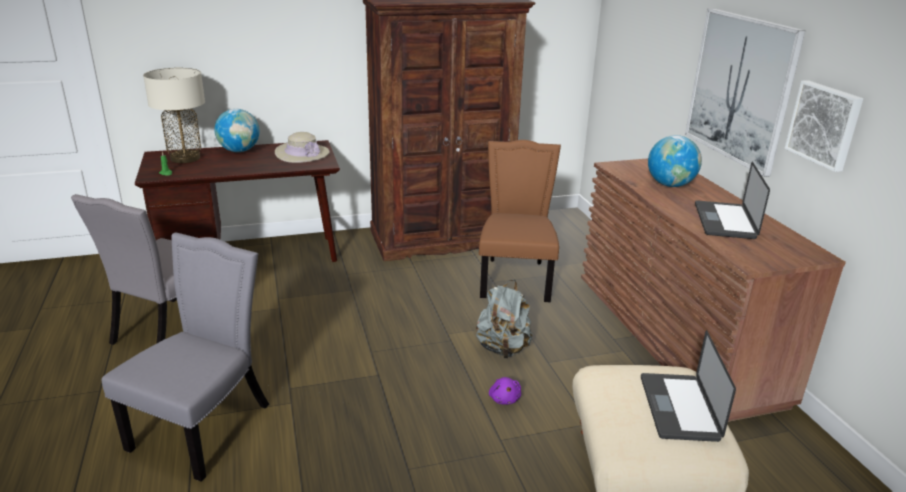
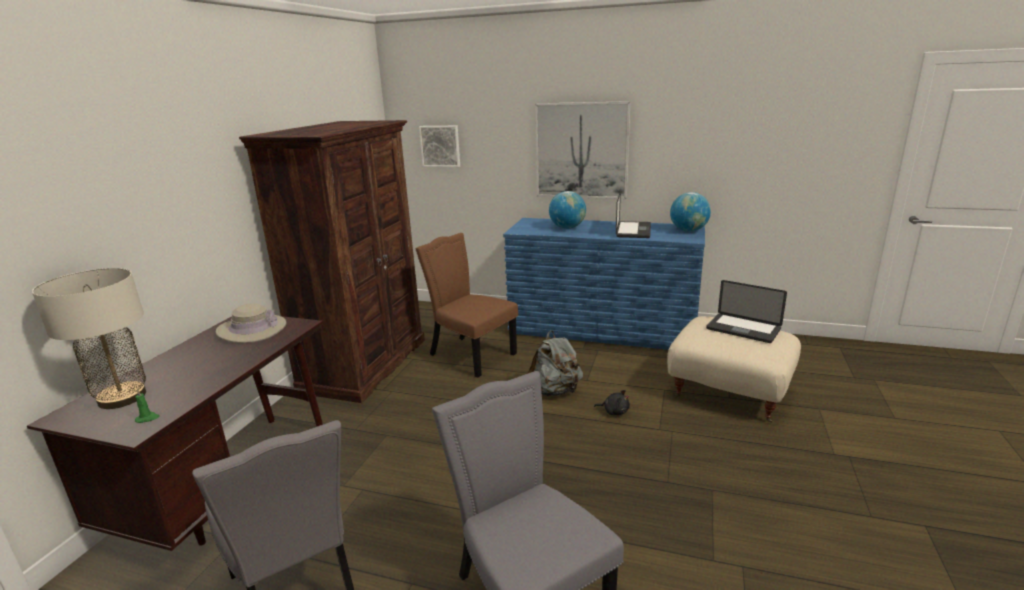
camera: 55 degrees left, 5 degrees down
globe [214,109,260,152] -> globe moved to [670,192,711,232]
purple plush toy [489,377,521,405] -> black plush toy [594,390,630,415]
brown dresser [581,158,846,422] -> blue dresser [503,218,705,350]
laptop [695,162,770,239] -> laptop turned 120 degrees counterclockwise [616,191,651,238]
picture [784,80,863,172] -> picture moved to [419,126,460,167]

